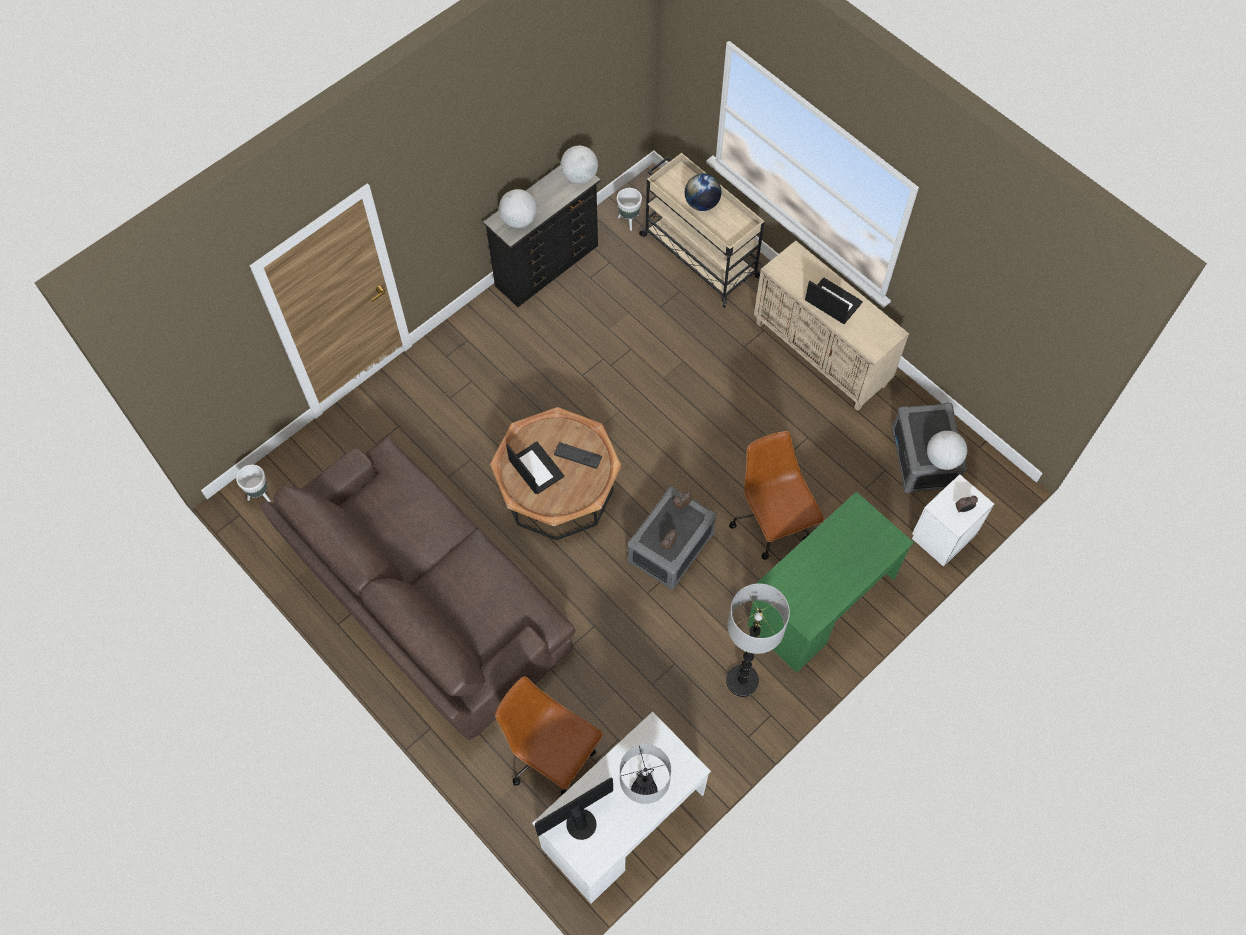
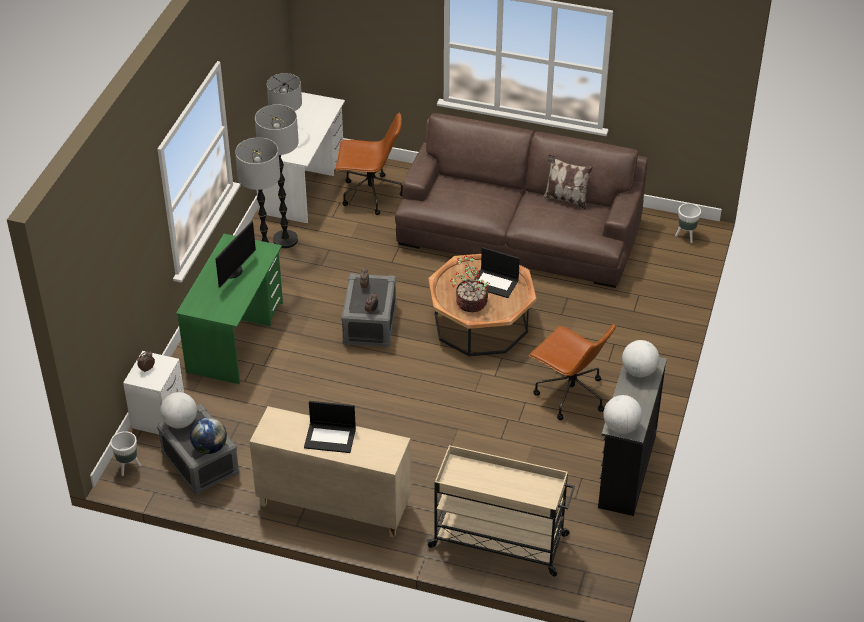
camera: 150 degrees right, 20 degrees down
monitor [535,777,613,840] -> monitor moved to [215,221,256,287]
keyboard [554,442,602,469] -> potted plant [450,255,490,313]
white planter [617,188,642,231] -> white planter moved to [110,431,141,476]
globe [685,173,721,211] -> globe moved to [190,417,227,454]
brown office chair [729,431,824,560] -> brown office chair moved to [529,324,616,420]
none -> floor lamp [255,104,299,248]
none -> pillow [543,154,593,209]

